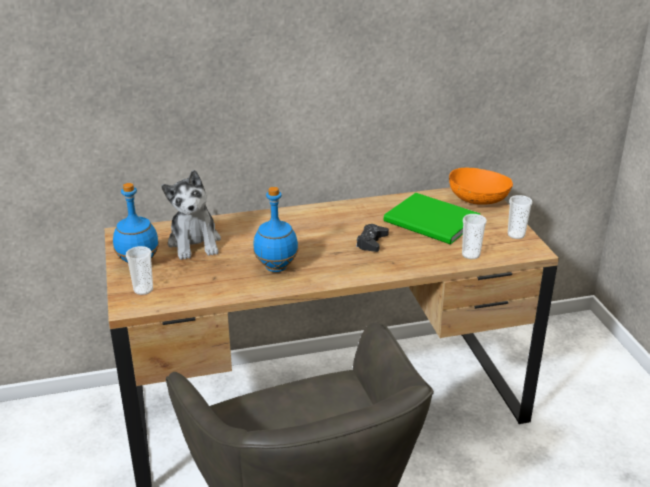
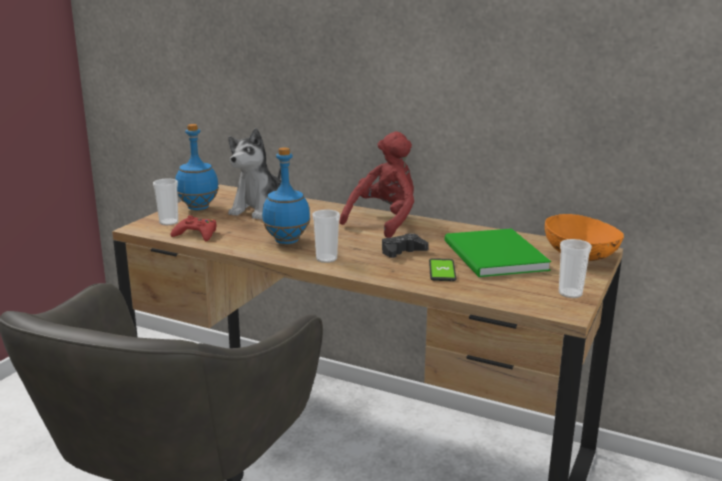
camera: 40 degrees right, 10 degrees down
cup [462,214,487,259] -> cup moved to [312,209,340,263]
none -> red game controller [170,215,216,241]
none -> red plush toy [340,132,414,238]
none -> phone [429,258,457,281]

